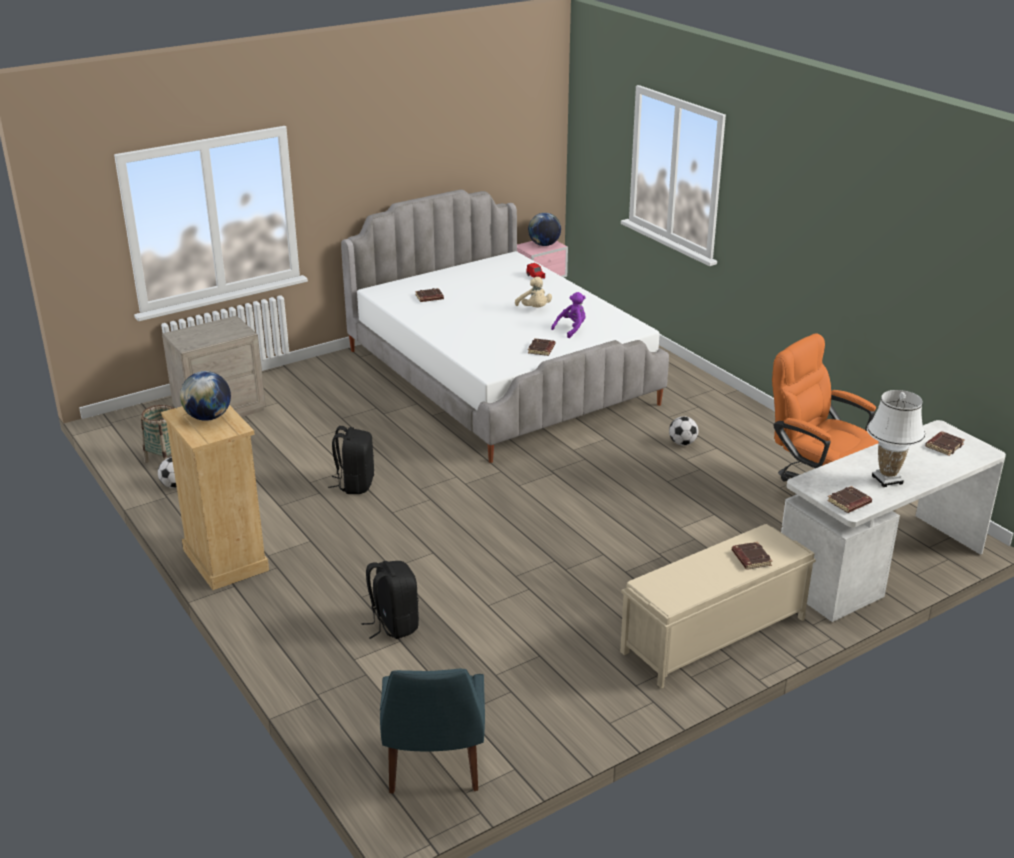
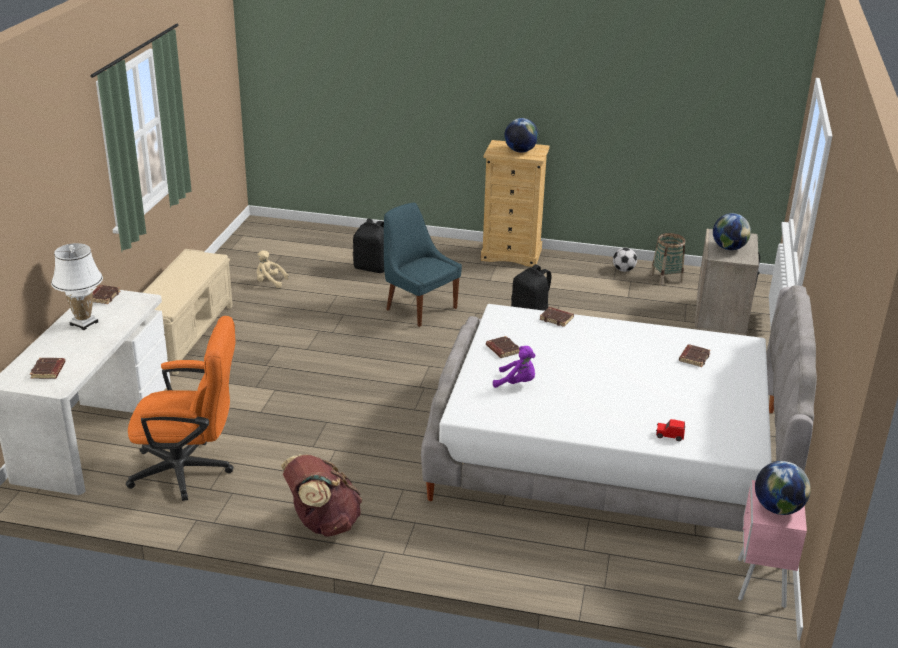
camera: 135 degrees right, 0 degrees up
blue chair [380,669,485,794] -> blue chair moved to [384,203,462,327]
beige plush toy [515,277,552,308] -> beige plush toy moved to [257,250,289,288]
purple plush toy [551,292,586,338] -> purple plush toy turned 75 degrees counterclockwise [493,346,535,388]
football [669,416,698,446] -> none
brown book [732,542,772,570] -> brown book moved to [539,307,574,327]
none -> brown backpack [281,454,363,537]
none -> globe [713,213,751,250]

